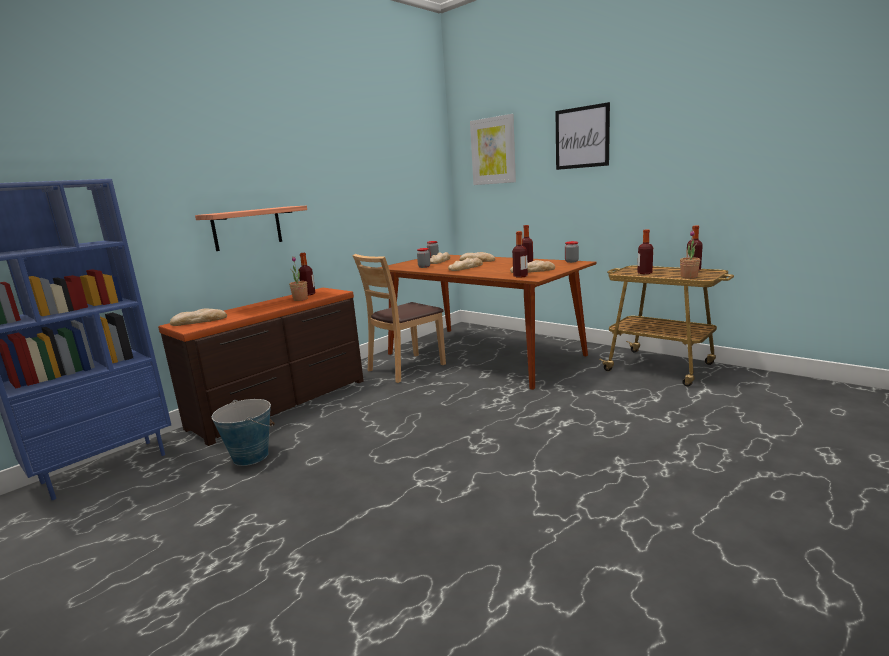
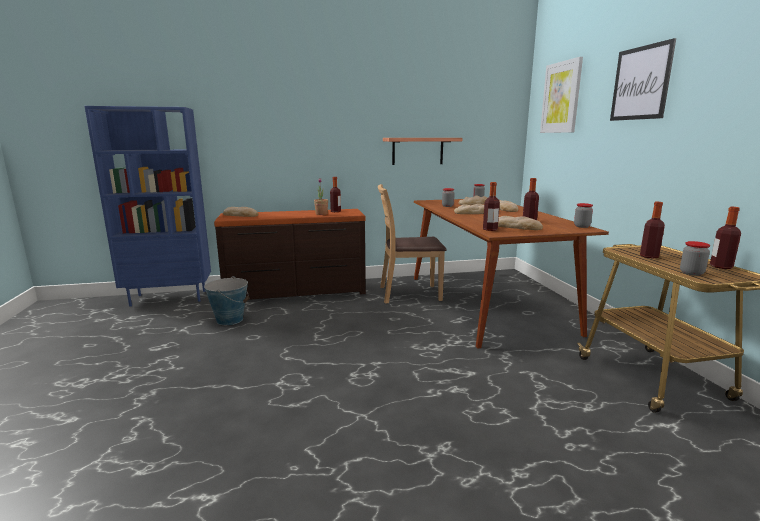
camera: 35 degrees right, 0 degrees up
shelf [195,206,307,251] -> shelf moved to [383,138,463,165]
potted plant [680,231,700,278] -> jar [680,241,710,276]

